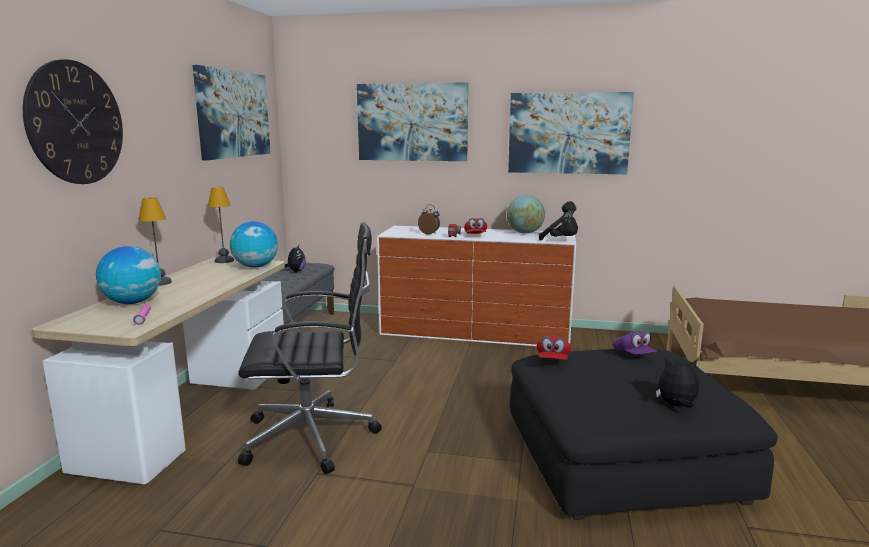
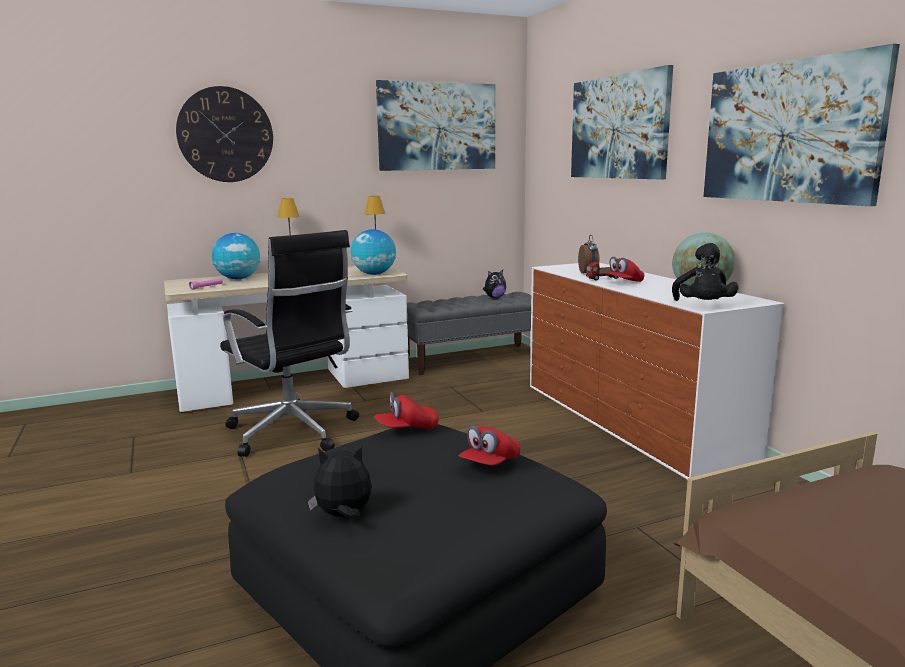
camera: 55 degrees right, 0 degrees up
purple cap [613,331,657,355] -> red cap [458,426,521,466]
plush toy [656,358,699,408] -> plush toy turned 75 degrees counterclockwise [308,445,372,519]

